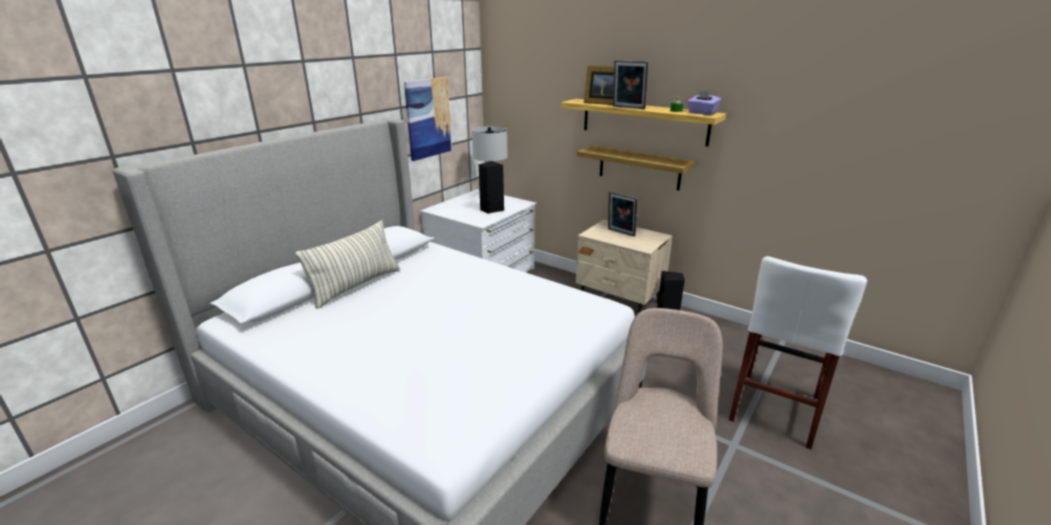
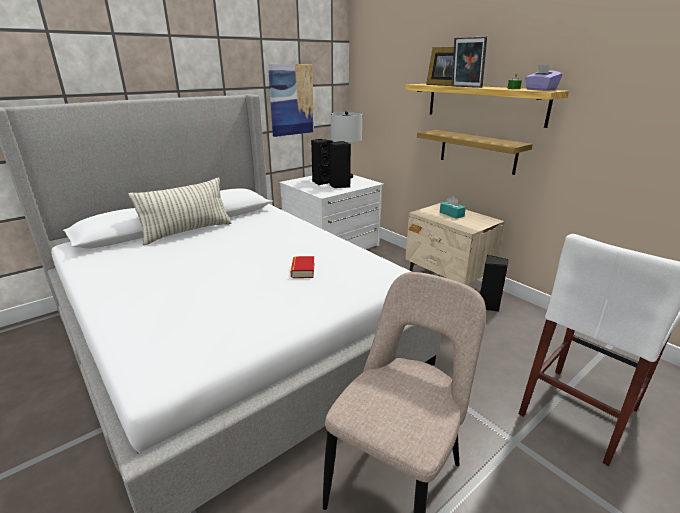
camera: 15 degrees right, 0 degrees up
picture frame [608,192,637,236] -> turquoise tissue box [440,196,466,219]
none -> book [291,256,315,278]
none -> black speaker [311,139,333,185]

